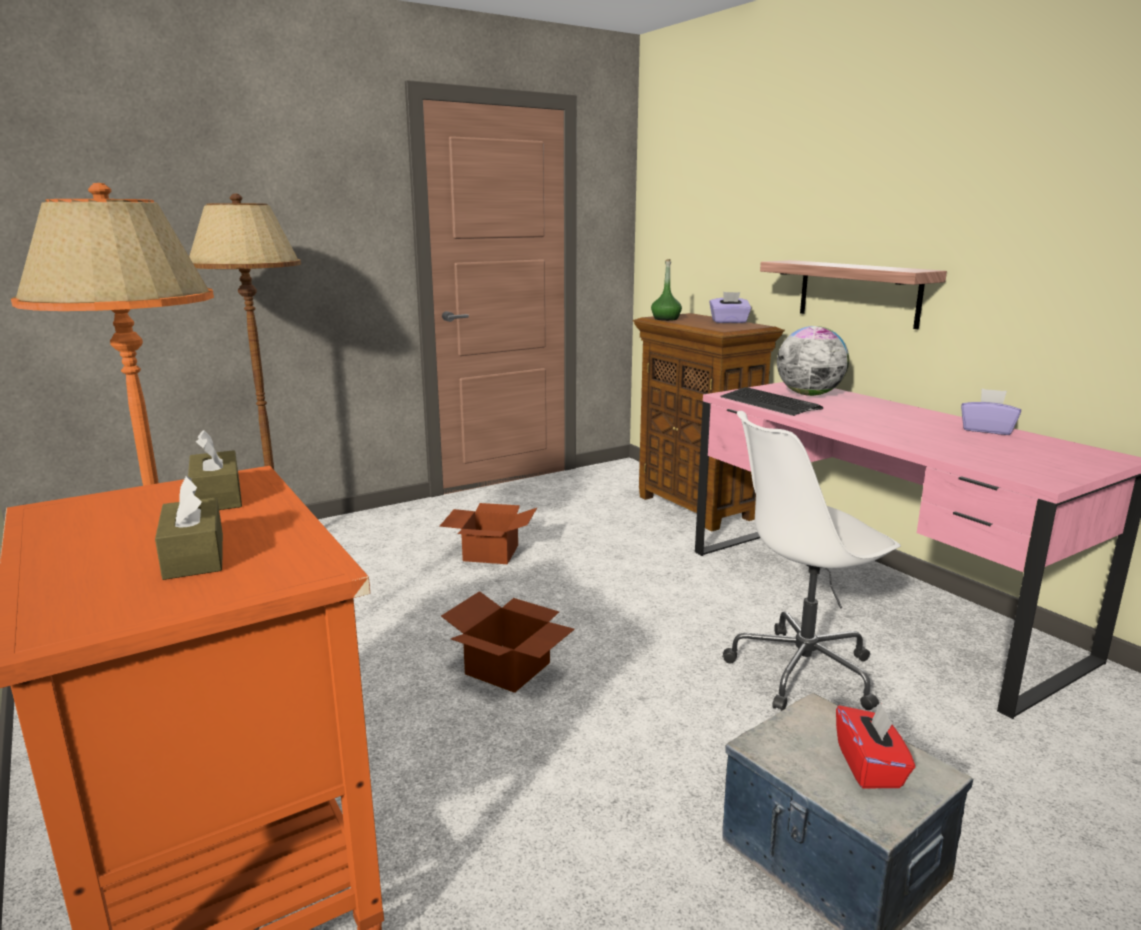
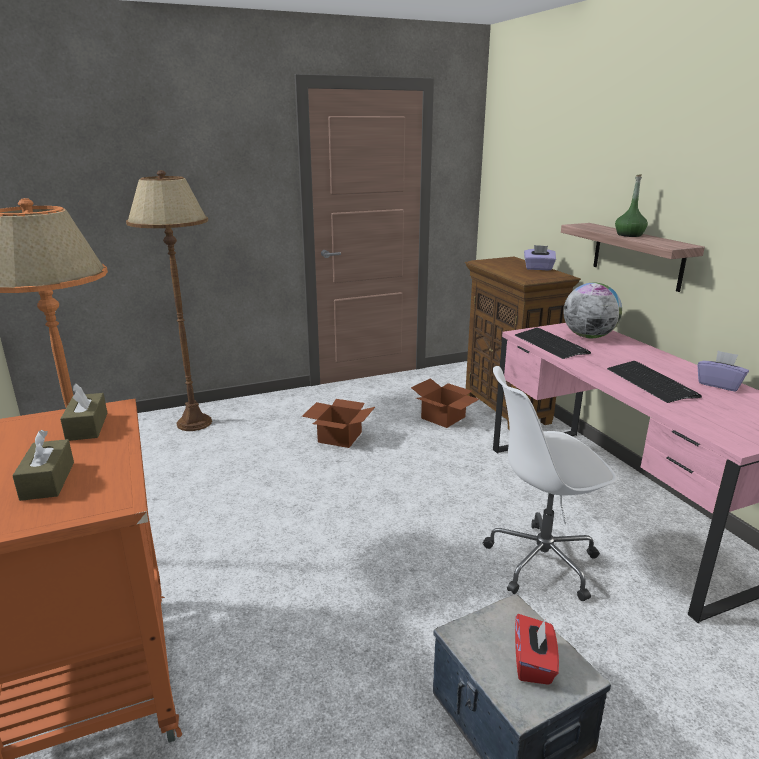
camera: 10 degrees right, 5 degrees up
cardboard box [441,591,575,693] -> cardboard box moved to [411,378,479,428]
green bottle [651,259,682,321] -> green bottle moved to [615,174,648,237]
none -> keyboard [607,361,702,403]

